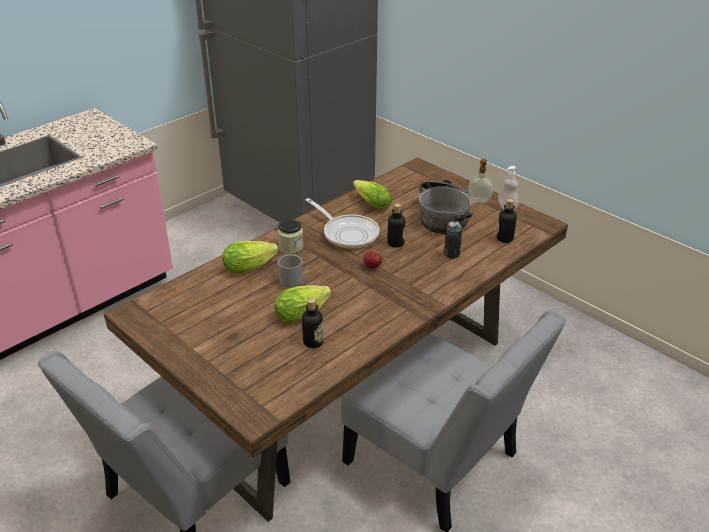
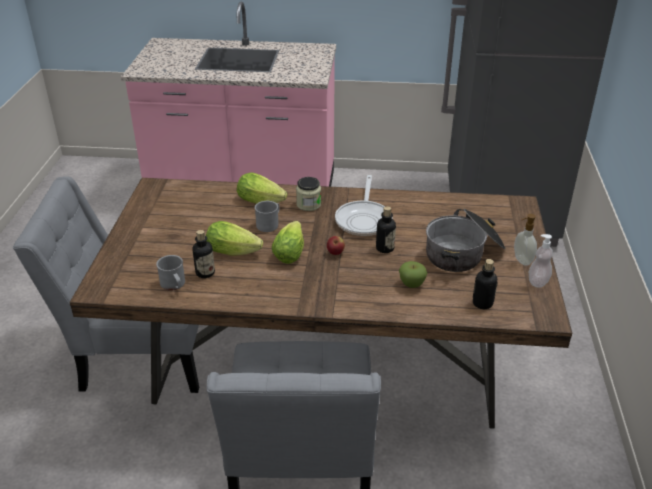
camera: 50 degrees right, 0 degrees up
lettuce [353,180,392,210] -> lettuce moved to [272,221,304,264]
can [444,221,462,259] -> apple [399,261,428,288]
none -> grey mug [156,255,185,291]

